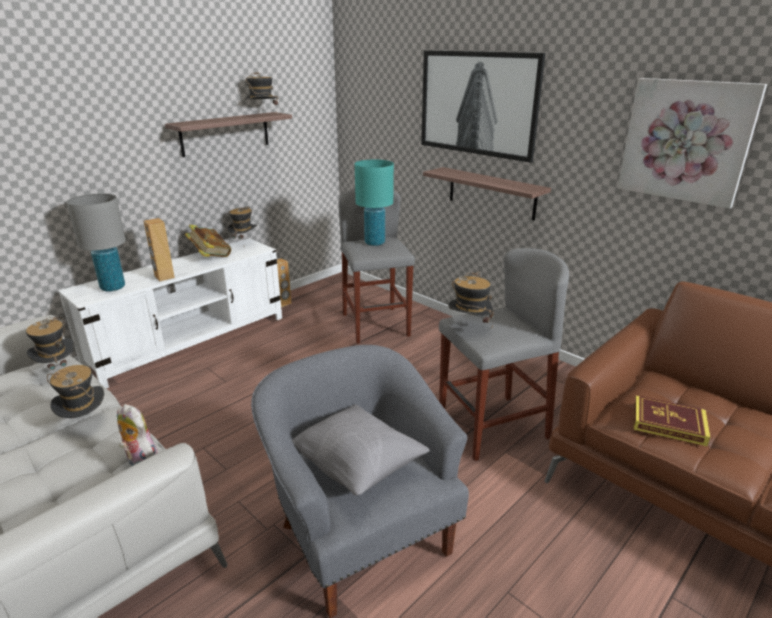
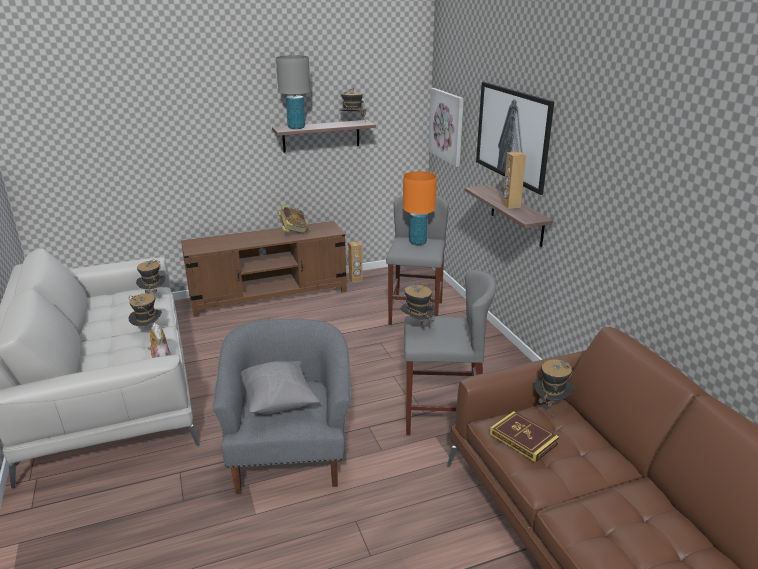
camera: 25 degrees right, 0 degrees up
white tv stand [58,238,282,388] -> brown tv stand [181,221,347,317]
grey table lamp [66,193,126,292] -> grey table lamp moved to [276,55,310,129]
brown speaker [144,218,175,281] -> brown speaker moved to [502,152,526,209]
hat [228,206,257,240] -> hat moved to [534,359,574,418]
turquoise table lamp [355,160,394,246] -> orange table lamp [403,171,437,245]
picture [618,78,767,209] -> picture moved to [428,88,464,167]

